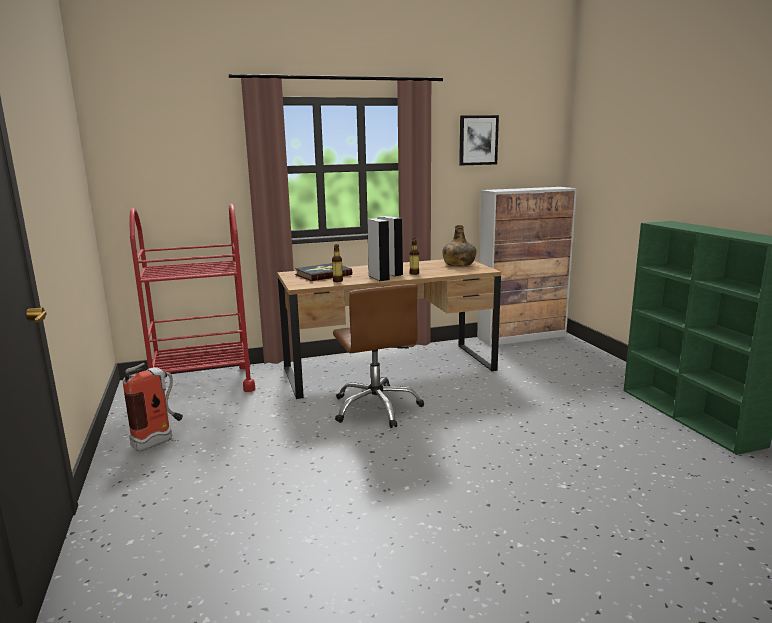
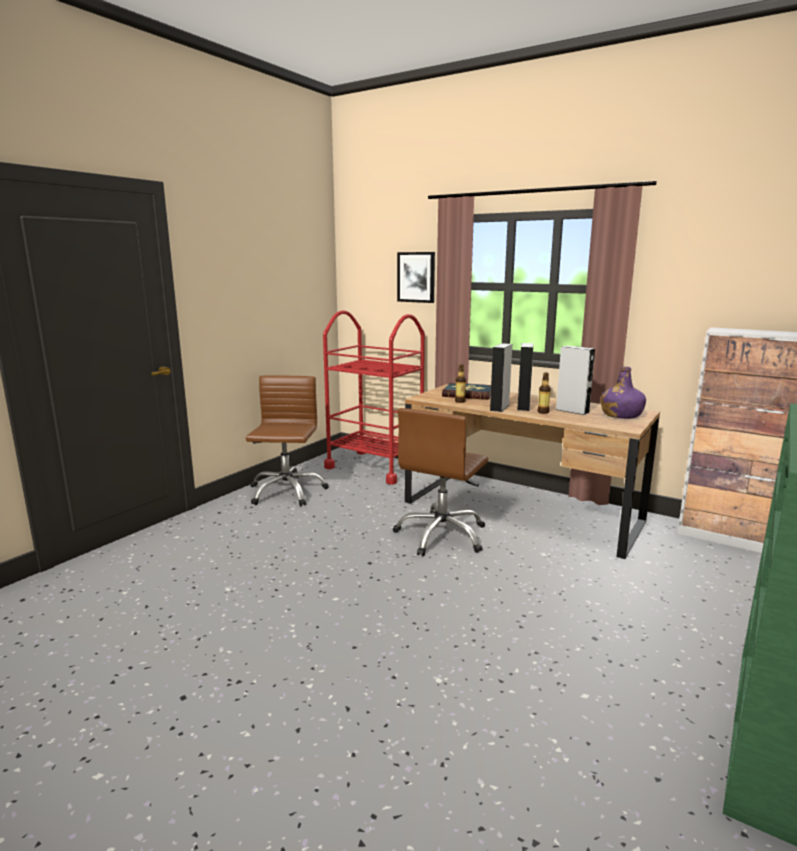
camera: 50 degrees right, 0 degrees up
fire extinguisher [123,363,183,452] -> brown office chair [246,375,329,506]
green bottle [442,225,476,266] -> purple bottle [601,367,646,419]
picture [459,115,499,165] -> picture moved to [397,252,435,303]
none -> grey speaker [556,345,595,415]

